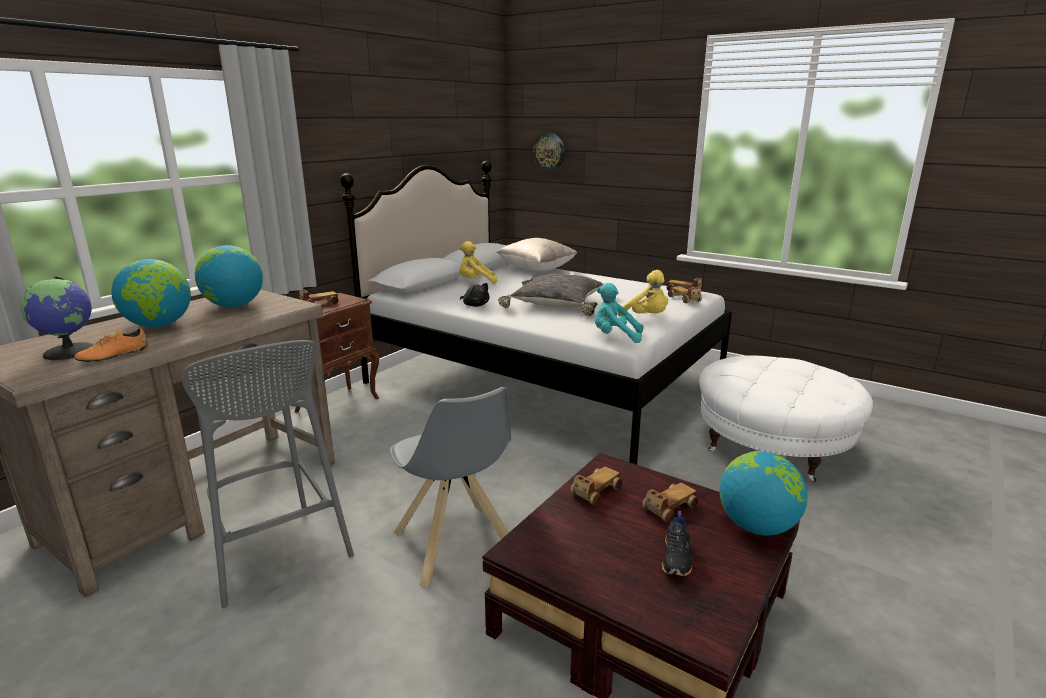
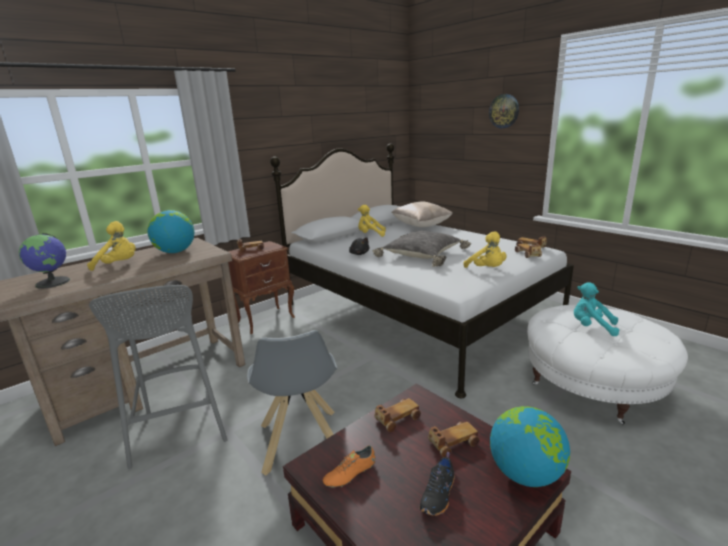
camera: 15 degrees right, 0 degrees up
orange shoe [74,328,147,363] -> orange shoe moved to [323,445,375,488]
globe [111,259,191,327] -> yellow plush toy [87,221,136,271]
wall clock [532,133,565,171] -> wall clock moved to [489,94,519,128]
turquoise plush toy [595,283,644,343] -> turquoise plush toy moved to [574,282,619,336]

